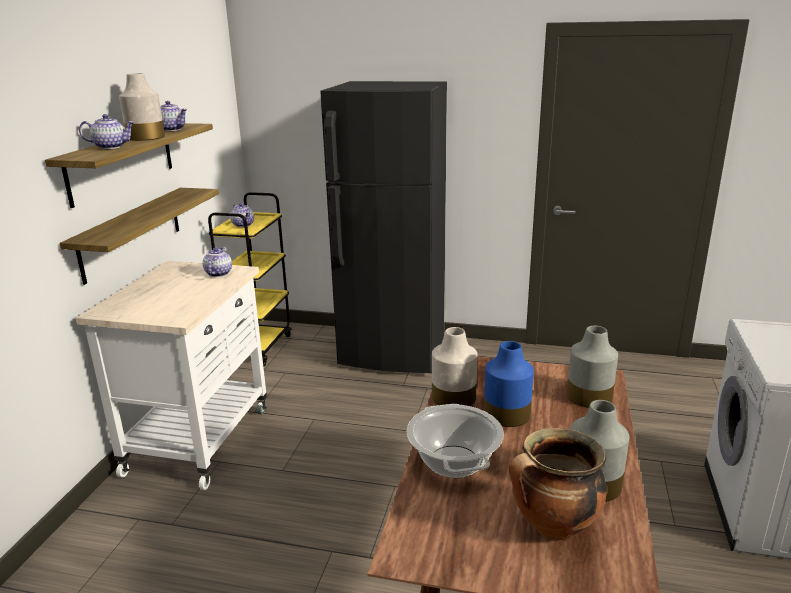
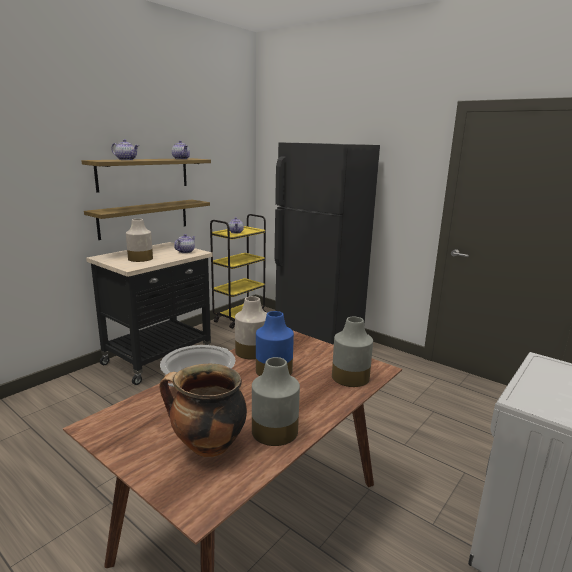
camera: 25 degrees right, 5 degrees down
white cart [76,261,267,490] -> black cart [86,242,213,385]
beige vase [119,73,165,141] -> beige vase moved to [126,219,153,262]

